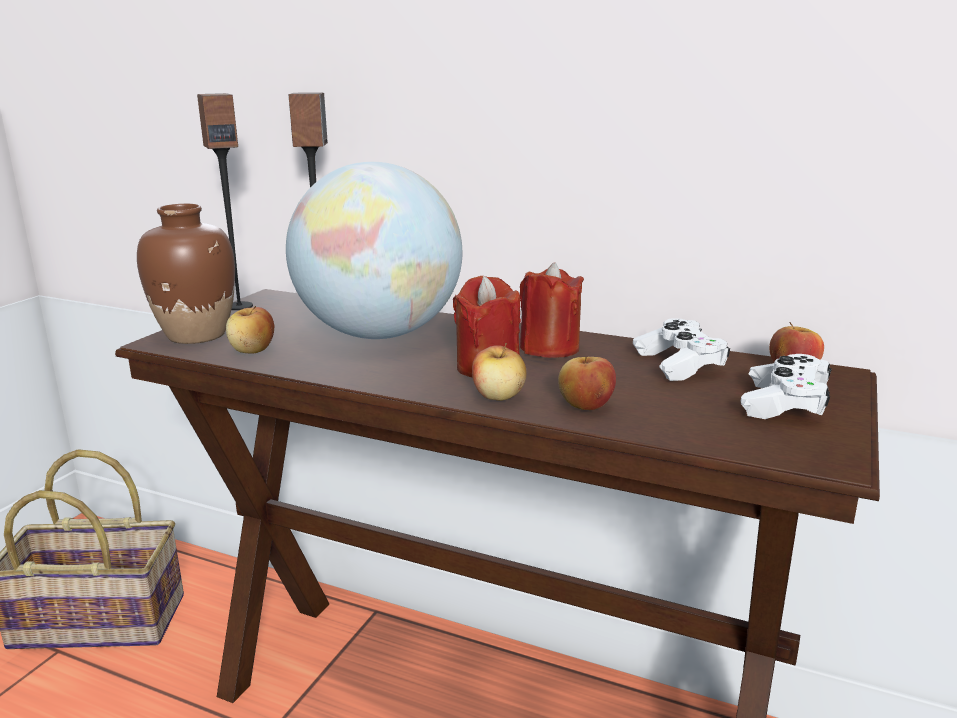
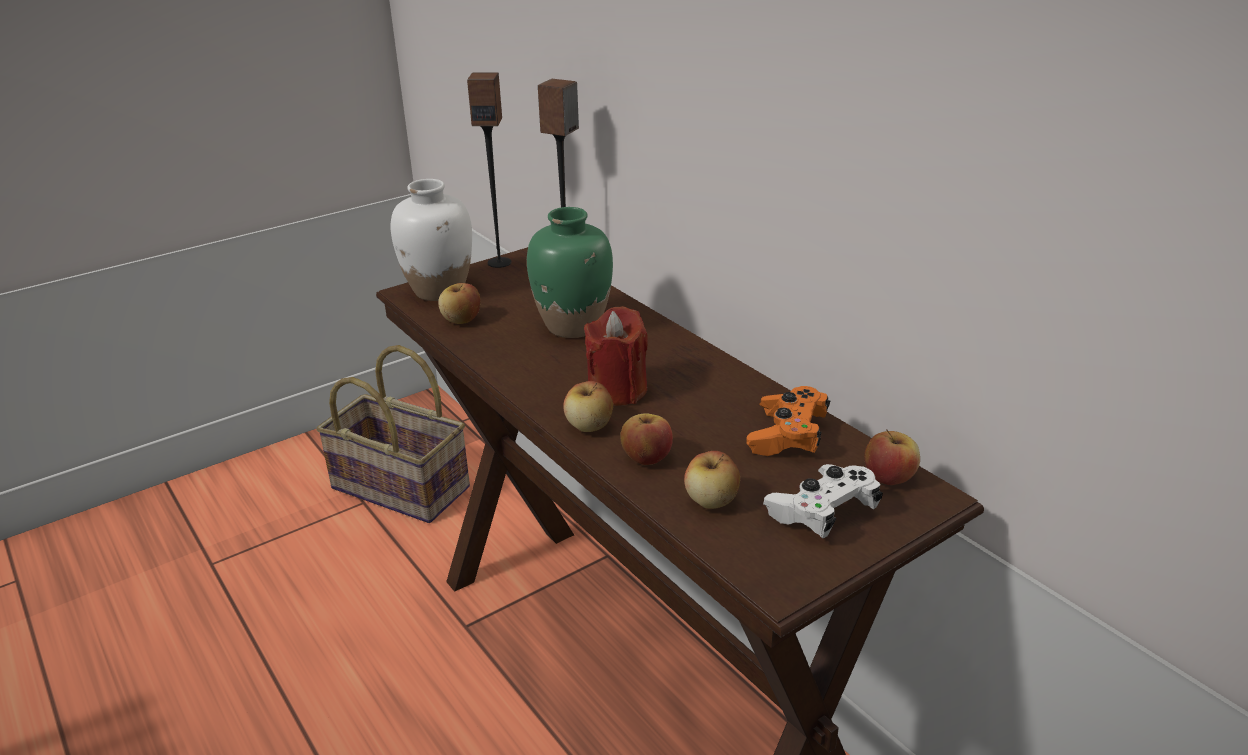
camera: 30 degrees right, 10 degrees up
brown vase [137,204,235,344] -> white vase [391,179,472,301]
globe [286,162,462,339] -> green vase [527,207,613,338]
red candle [520,262,584,358] -> none
white game controller [633,318,730,381] -> orange game controller [746,386,830,456]
none -> apple [684,451,740,509]

